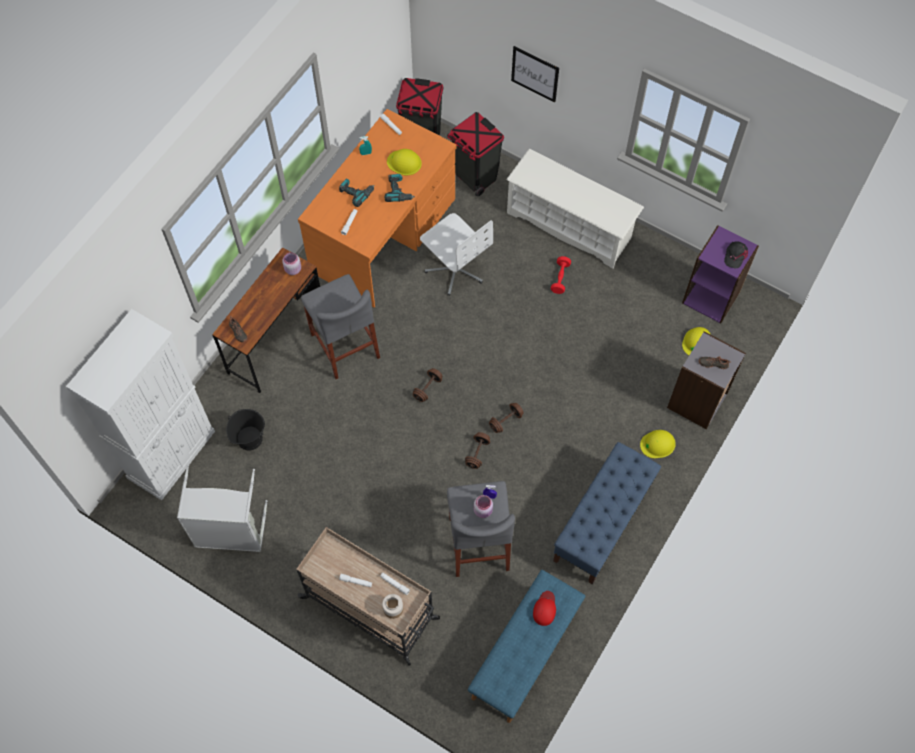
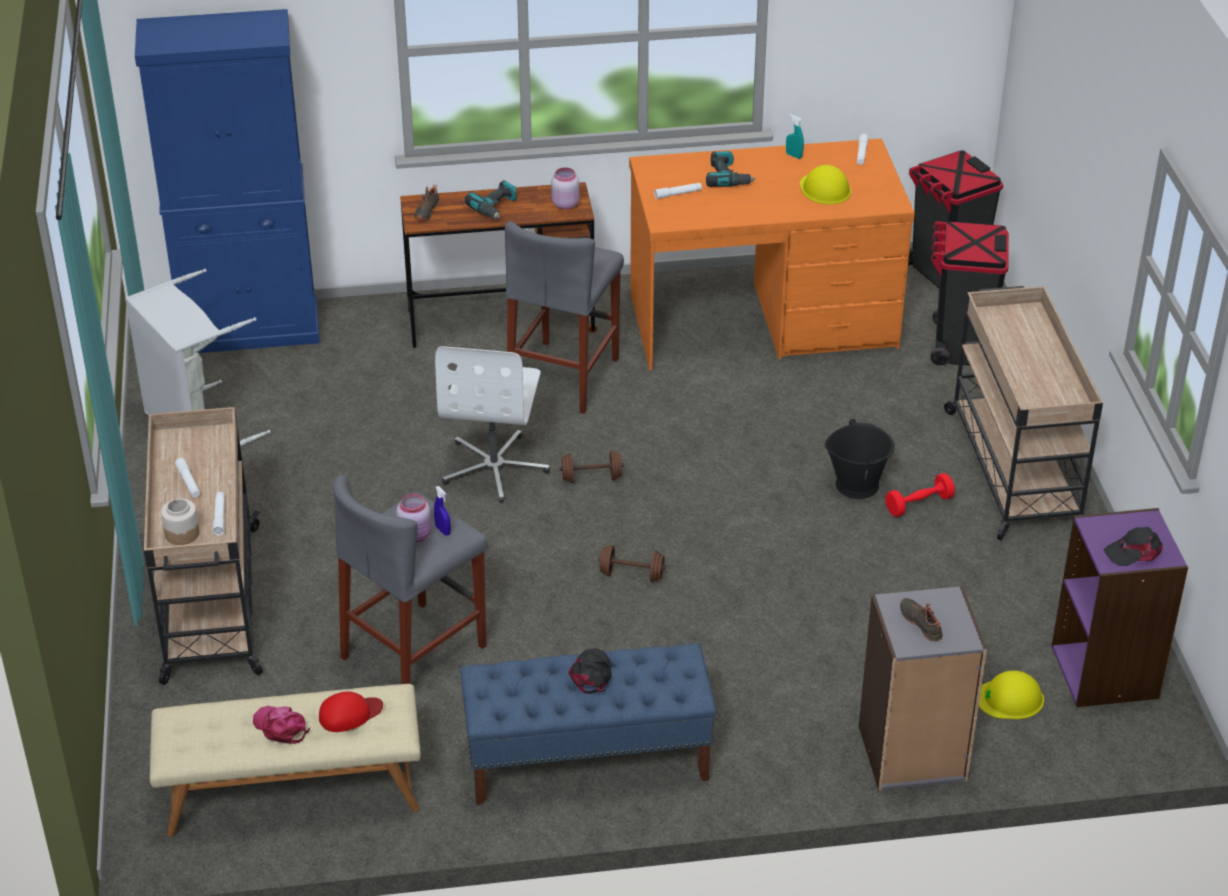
camera: 50 degrees right, 25 degrees down
white cabinet [66,309,215,500] -> blue cabinet [135,9,320,353]
black bucket [226,409,265,450] -> black bucket moved to [824,419,895,499]
power drill [385,174,415,202] -> power drill moved to [465,180,517,219]
white office chair [420,213,493,296] -> white office chair moved to [435,346,550,503]
brown dumbbell [465,432,490,469] -> none
blue bench [468,570,585,723] -> beige bench [150,684,421,837]
white shoe rack [506,149,644,269] -> beige cart [944,286,1103,540]
picture [511,46,559,102] -> none
yellow hard hat [640,430,676,458] -> none
none -> pink cap [253,706,310,744]
none -> black cap [568,648,612,694]

